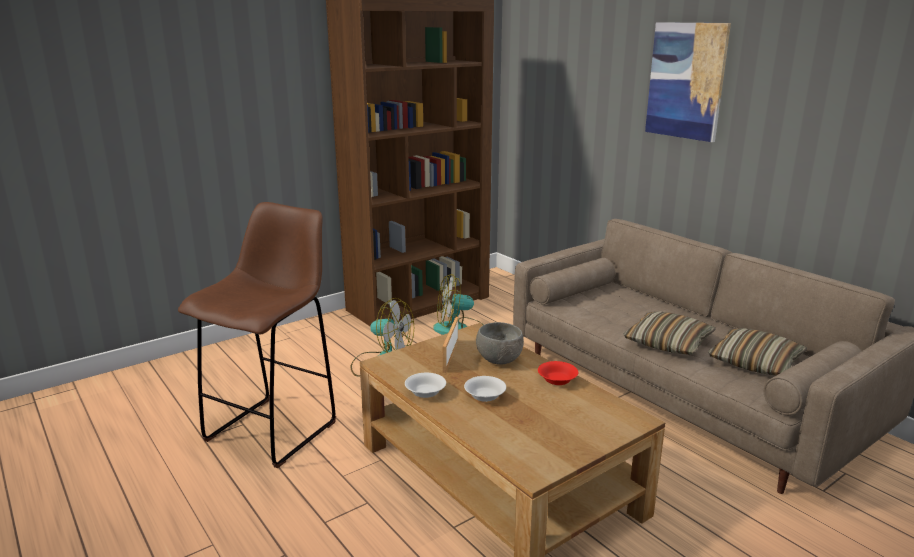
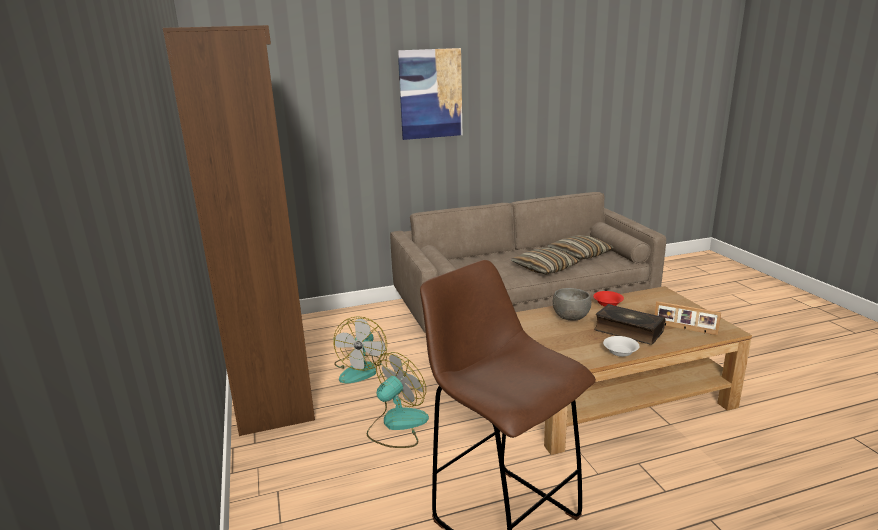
camera: 70 degrees left, 0 degrees up
picture frame [443,317,458,373] -> picture frame moved to [655,301,721,335]
white bowl [464,376,506,402] -> book [594,304,666,345]

